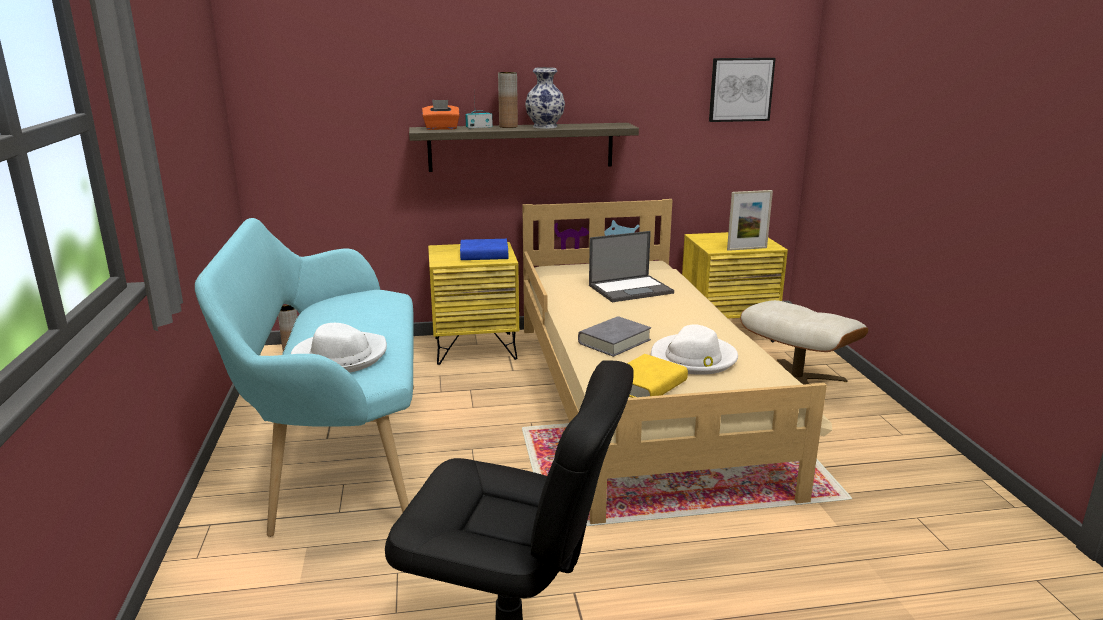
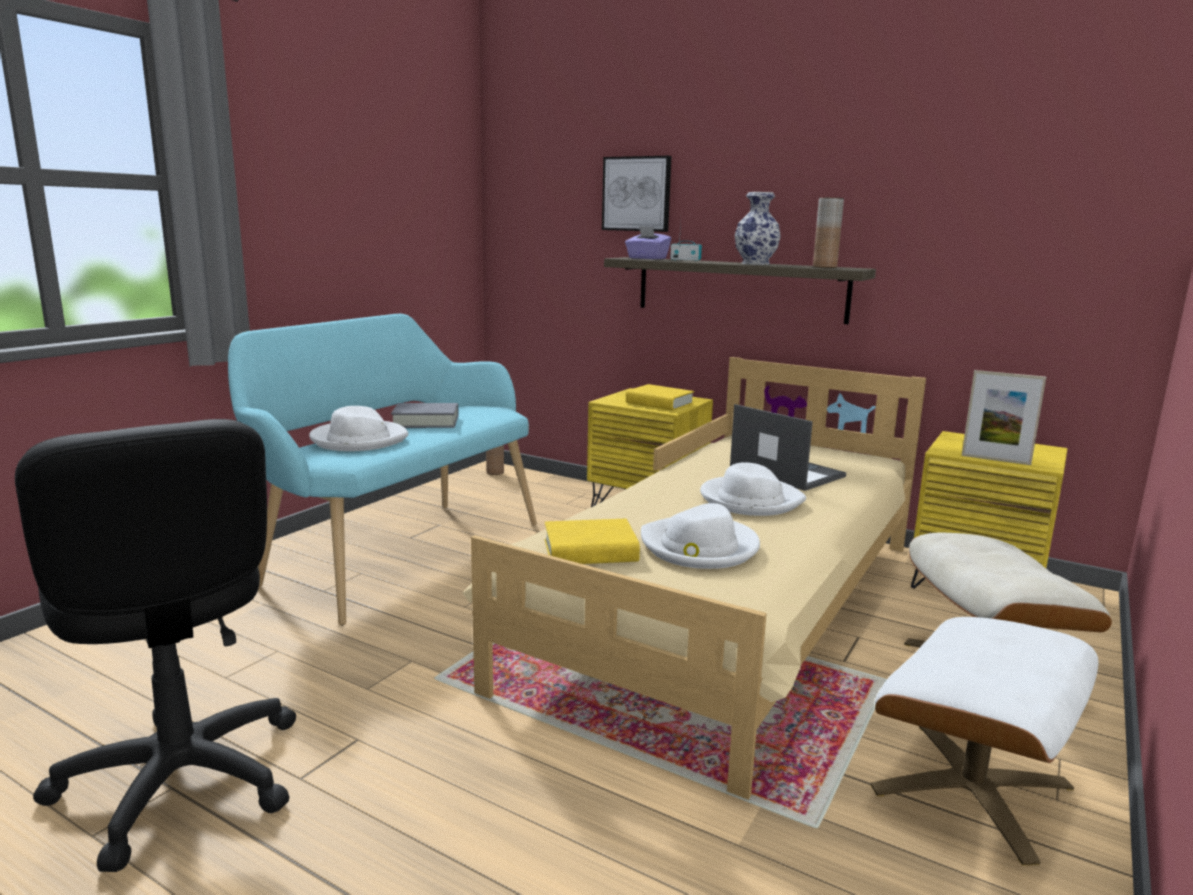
camera: 40 degrees right, 5 degrees down
orange tissue box [422,100,460,130] -> purple tissue box [625,226,671,259]
blue book [460,239,508,260] -> yellow book [626,384,694,411]
brown vase [498,72,518,128] -> brown vase moved to [813,198,844,268]
grey book [578,316,651,357] -> grey book moved to [391,403,458,428]
laptop [589,231,674,302] -> laptop turned 150 degrees counterclockwise [730,404,846,491]
picture [709,58,776,122] -> picture moved to [602,156,671,232]
none -> white hat [700,462,806,516]
none -> white ottoman [871,617,1098,865]

